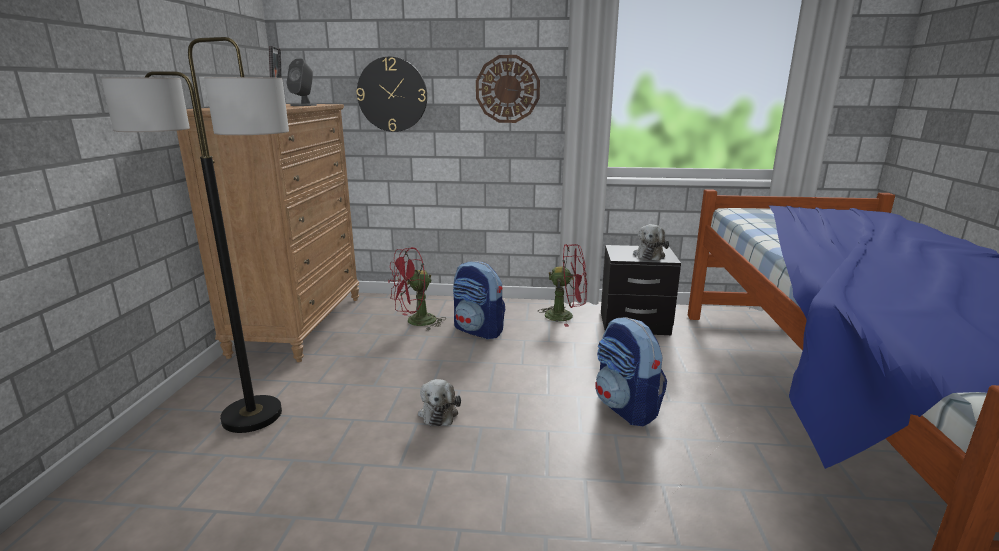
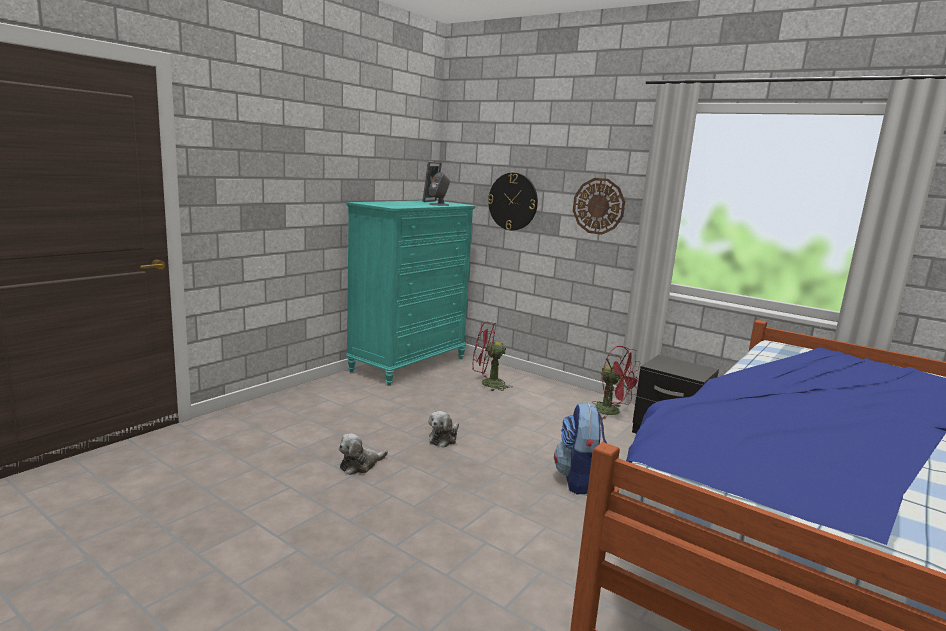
camera: 30 degrees right, 5 degrees down
floor lamp [101,37,289,433] -> none
brown dresser [177,104,359,362] -> turquoise dresser [346,201,476,386]
backpack [453,261,505,339] -> none
plush toy [633,224,669,261] -> plush toy moved to [338,433,388,475]

